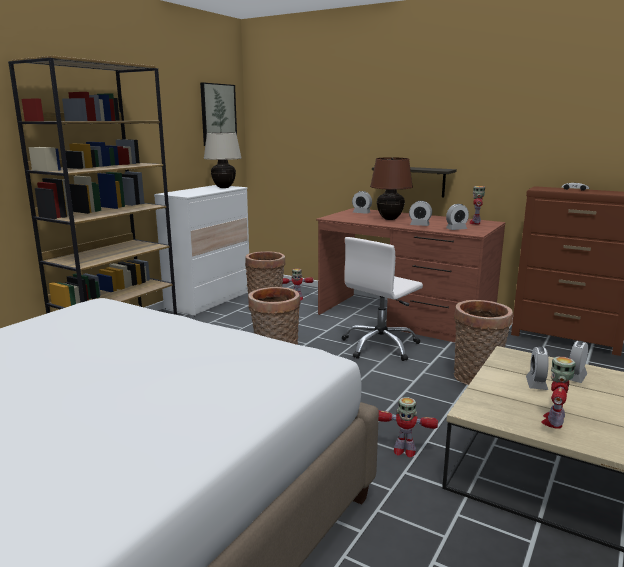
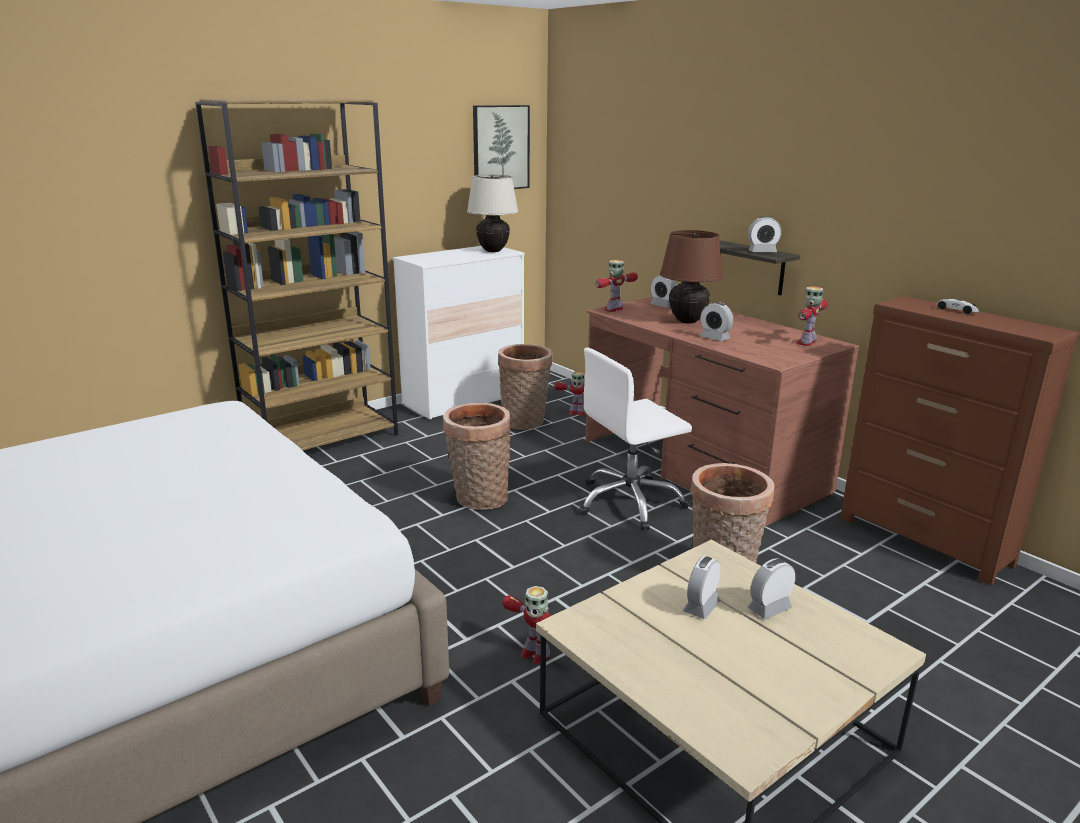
camera: 20 degrees right, 5 degrees up
alarm clock [446,204,469,230] -> alarm clock moved to [748,216,781,252]
toy robot [541,357,576,429] -> toy robot moved to [595,260,638,312]

